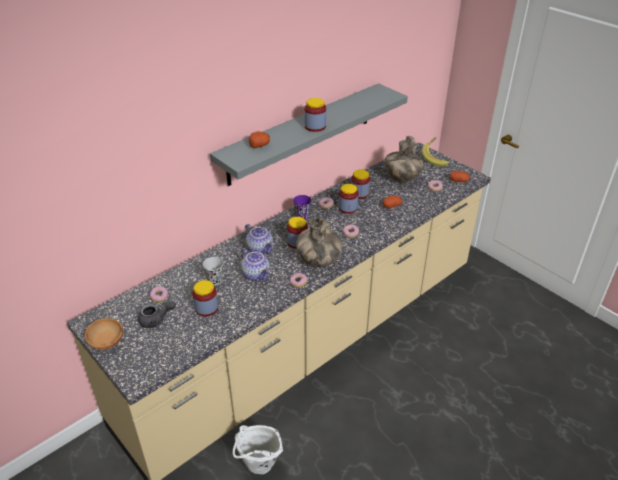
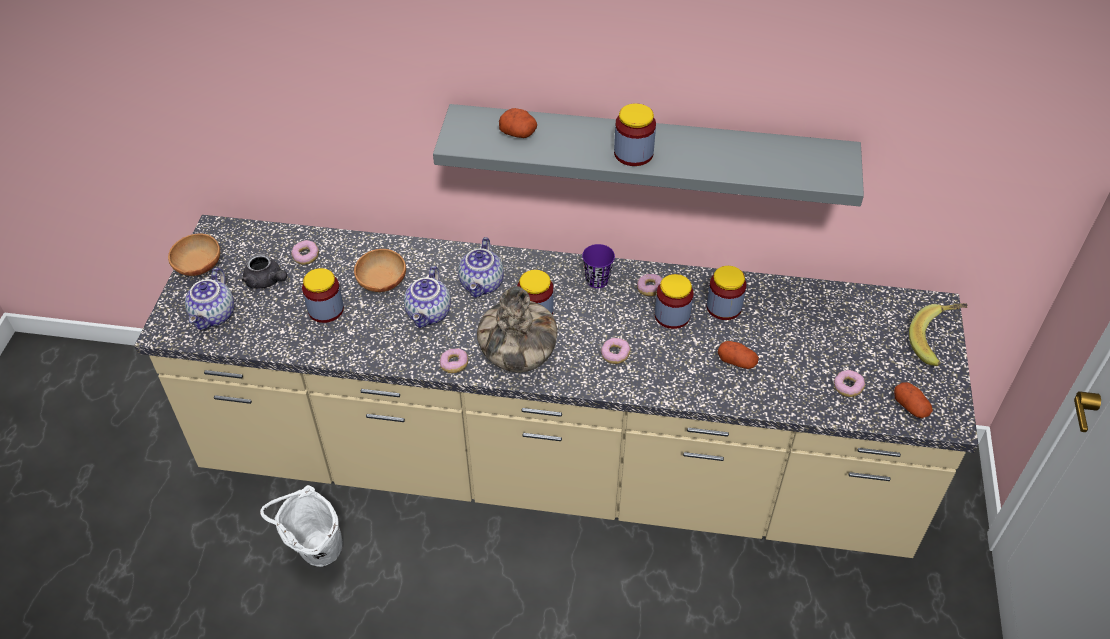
camera: 50 degrees right, 10 degrees up
black cup [203,257,224,285] -> brown bowl [354,249,406,292]
vase [385,136,424,183] -> none
none -> teapot [185,267,234,330]

